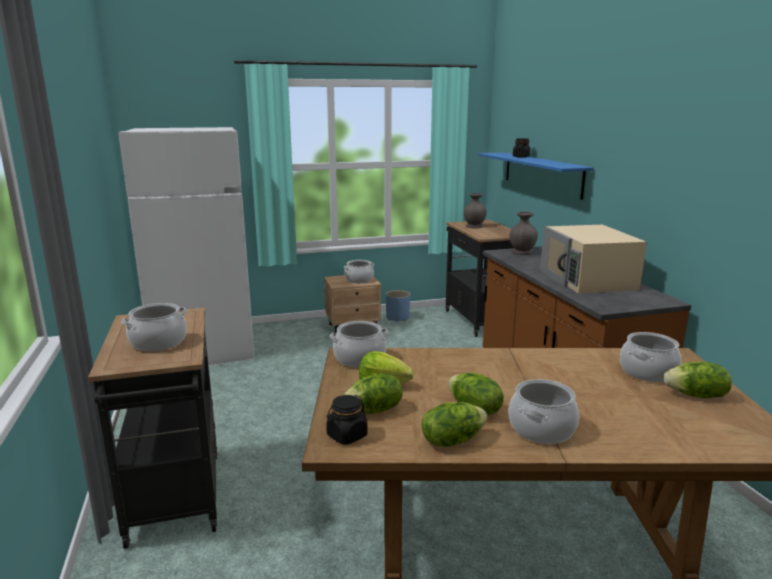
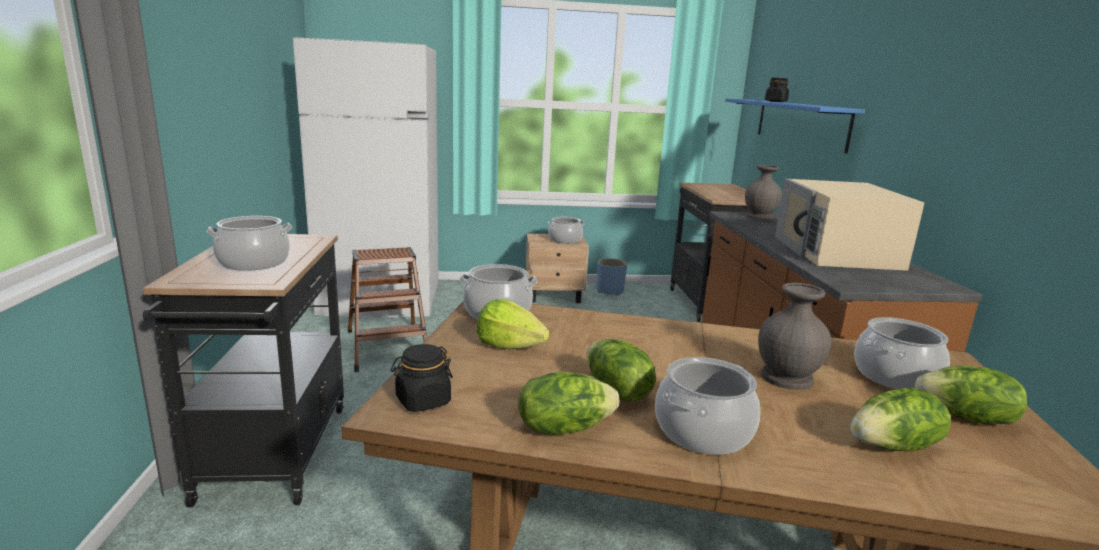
camera: 10 degrees right, 0 degrees up
lettuce [343,373,403,414] -> lettuce moved to [850,388,951,451]
grey vase [464,193,487,228] -> grey vase moved to [758,283,831,390]
none -> brown step ladder [348,247,427,372]

